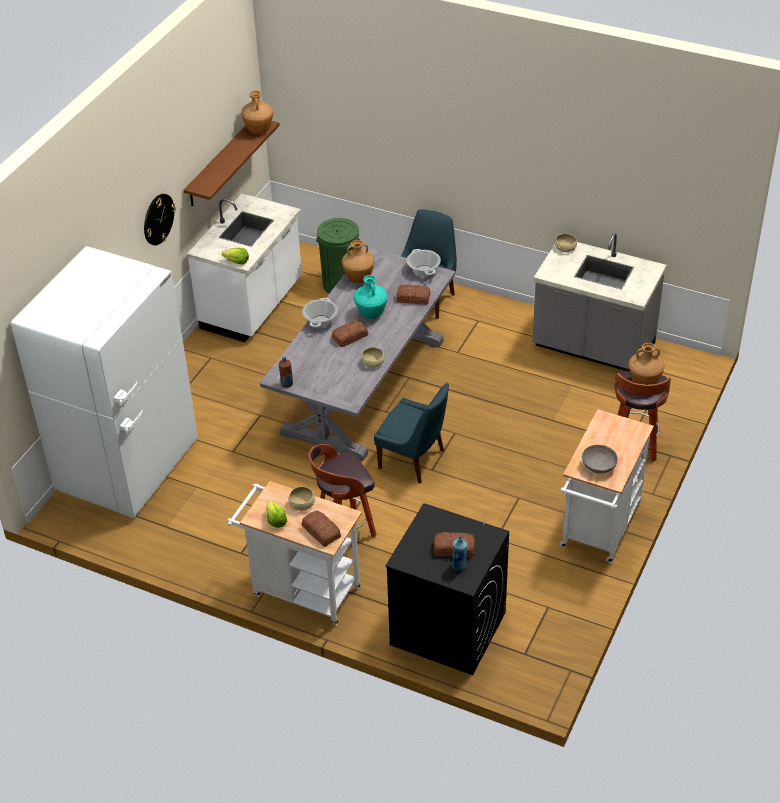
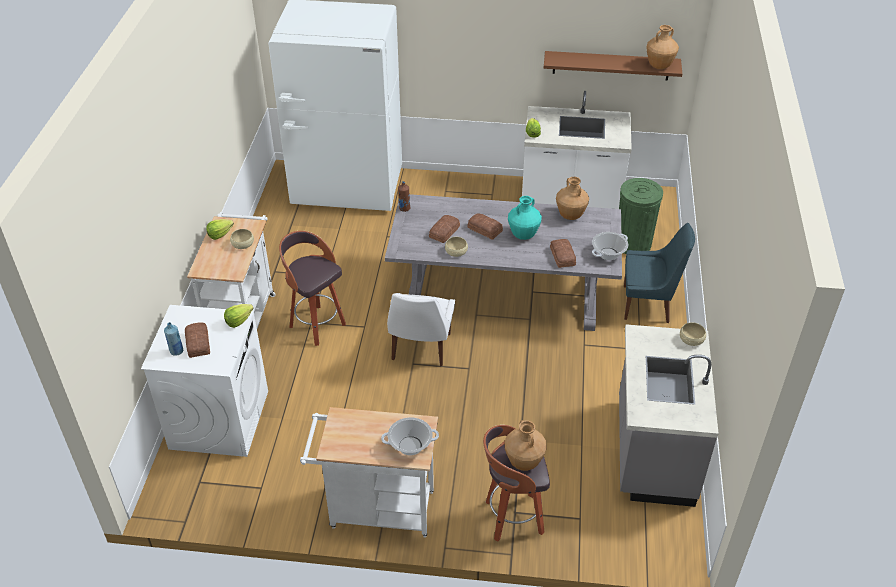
camera: 70 degrees right, 0 degrees up
wall clock [144,194,176,245] -> none
cooking pot [302,298,338,327] -> cooking pot moved to [381,417,439,455]
bread [302,511,341,547] -> bread moved to [429,215,460,243]
blue chair [374,383,449,484] -> white chair [387,293,455,366]
black washing machine [385,503,509,675] -> white washing machine [141,305,268,457]
grey bowl [582,445,618,474] -> none
none -> lettuce [224,304,254,328]

